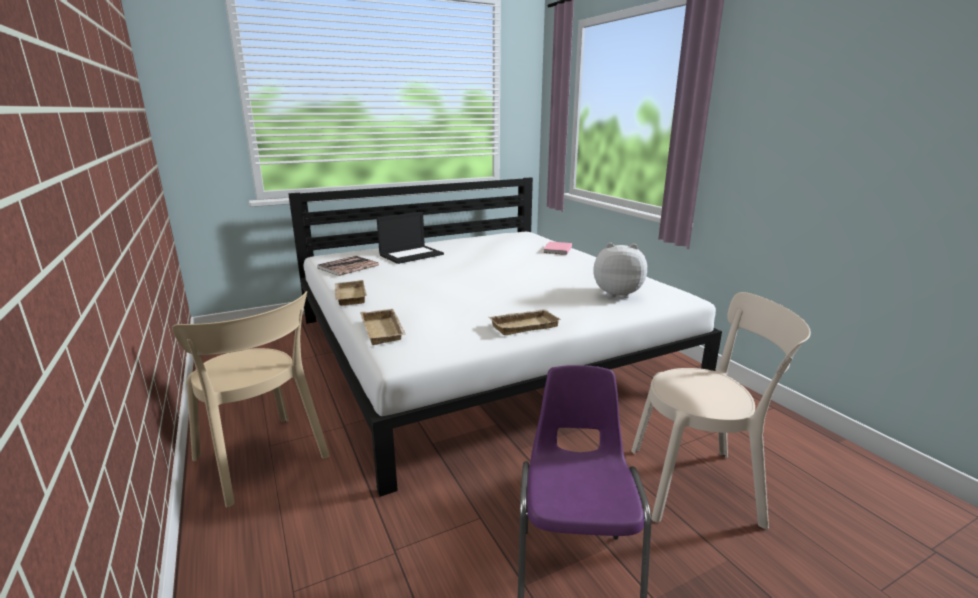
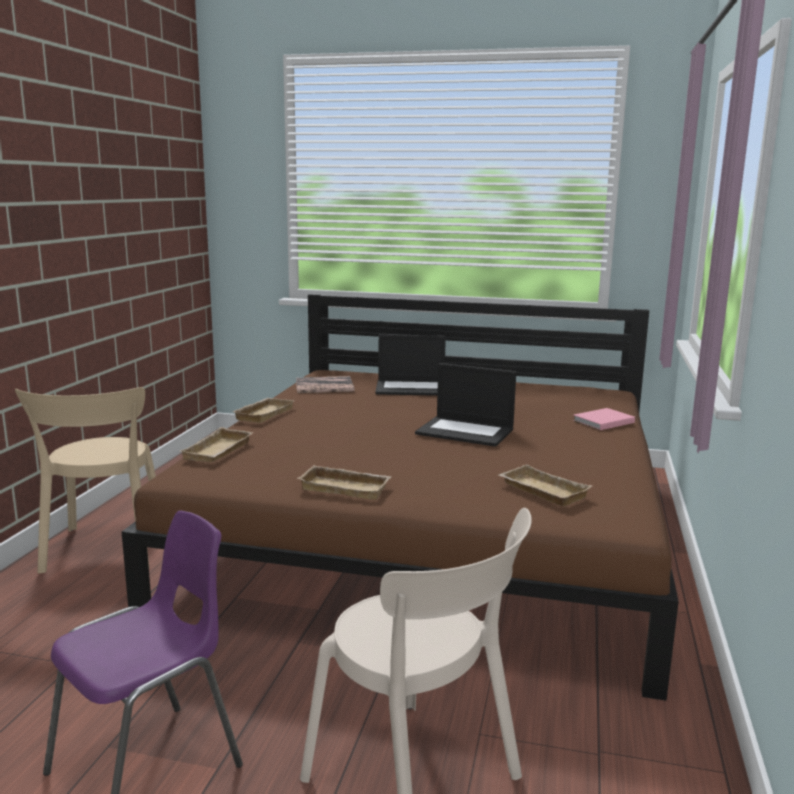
camera: 40 degrees right, 5 degrees down
white bed [288,177,722,497] -> brown bed [122,294,679,701]
plush toy [593,243,647,298] -> beige tray [499,464,592,506]
none -> laptop [415,363,516,447]

